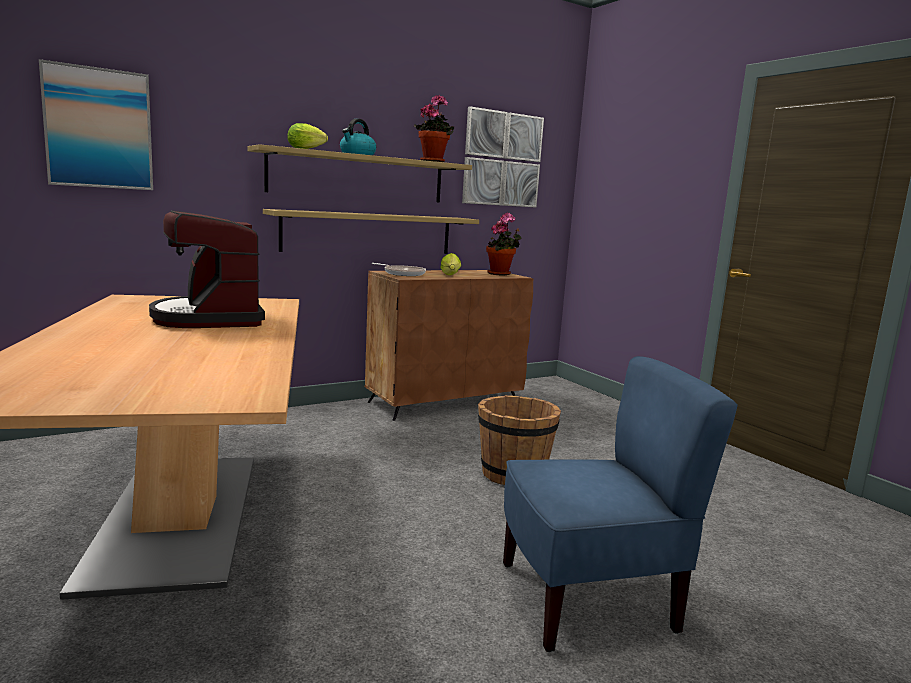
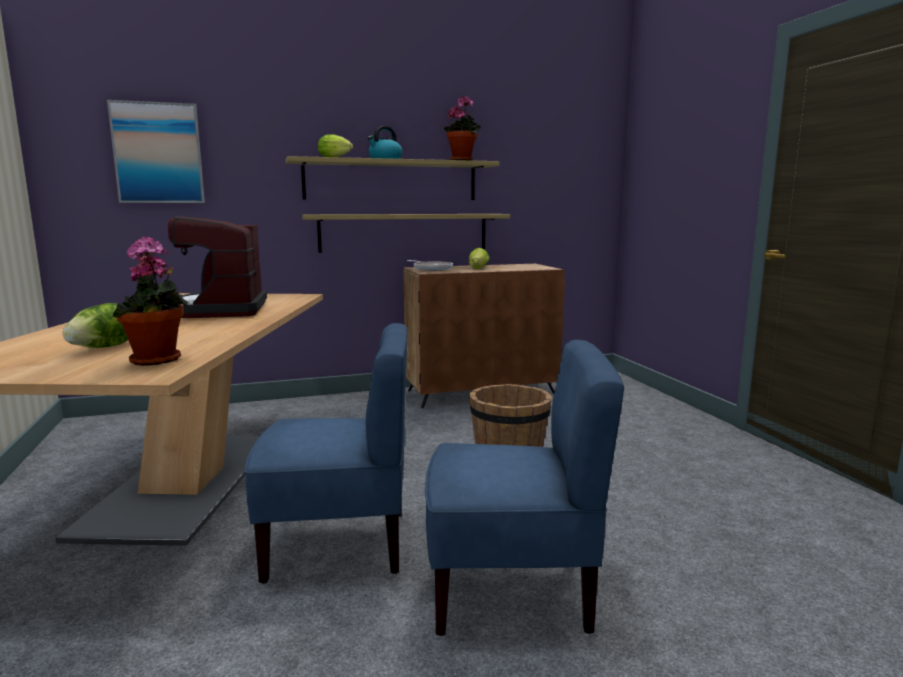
camera: 15 degrees right, 0 degrees up
picture [462,106,544,208] -> none
potted plant [486,213,522,276] -> potted plant moved to [112,236,188,366]
none -> lettuce [63,303,128,348]
none -> blue chair [244,323,407,584]

